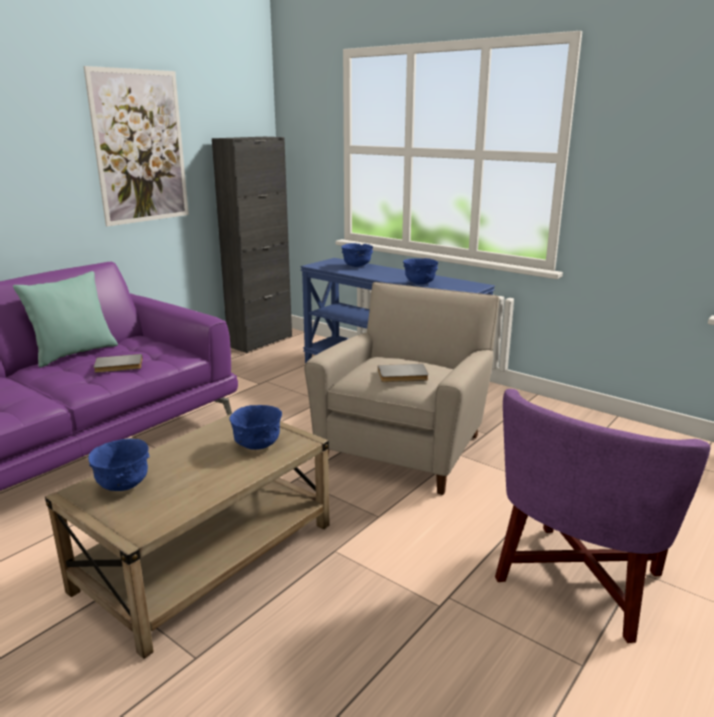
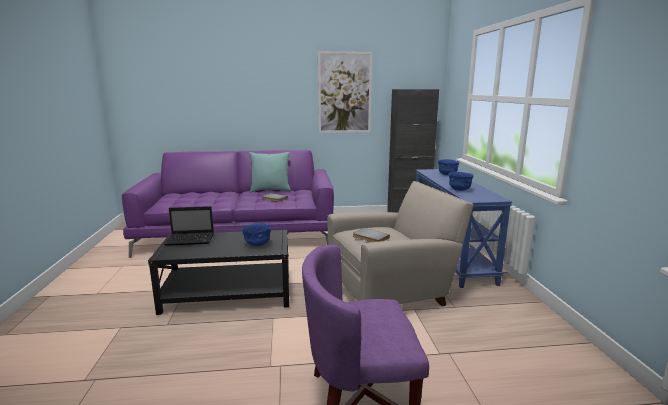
camera: 45 degrees right, 5 degrees down
beige coffee table [45,414,329,659] -> black coffee table [148,230,289,315]
blue bowl [88,438,150,491] -> laptop [164,206,214,246]

